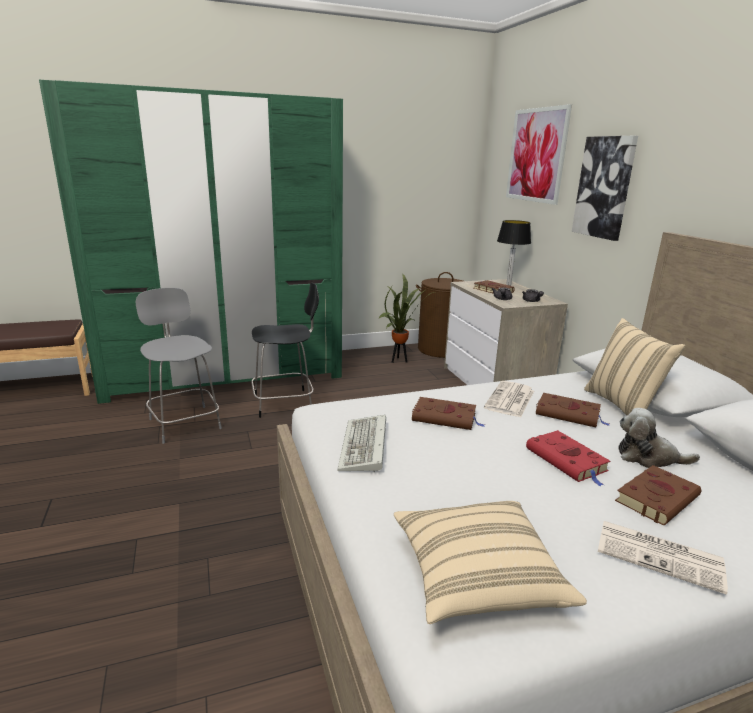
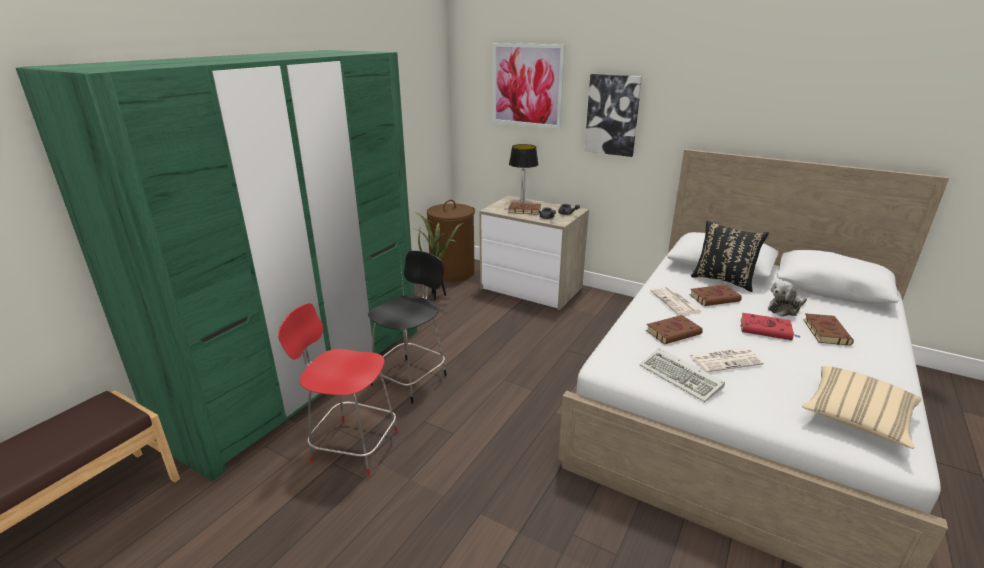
camera: 40 degrees left, 5 degrees up
grey chair [136,288,222,444] -> red chair [278,303,398,477]
beige pillow [584,318,685,415] -> black pillow [691,221,769,292]
newspaper [598,521,728,595] -> newspaper moved to [688,348,764,372]

